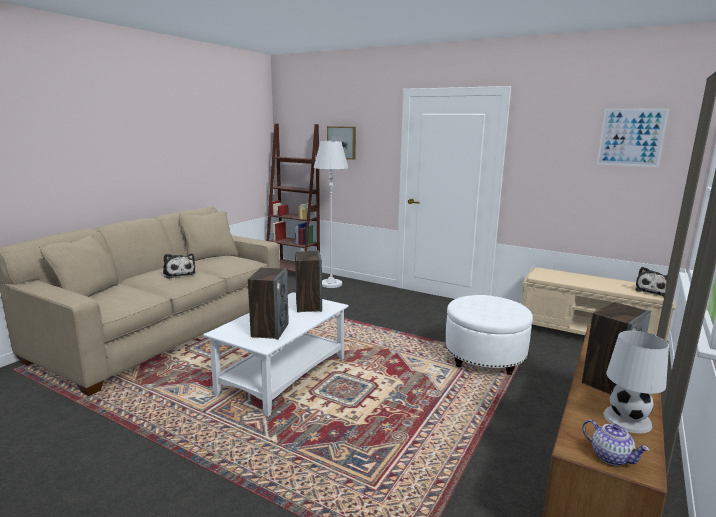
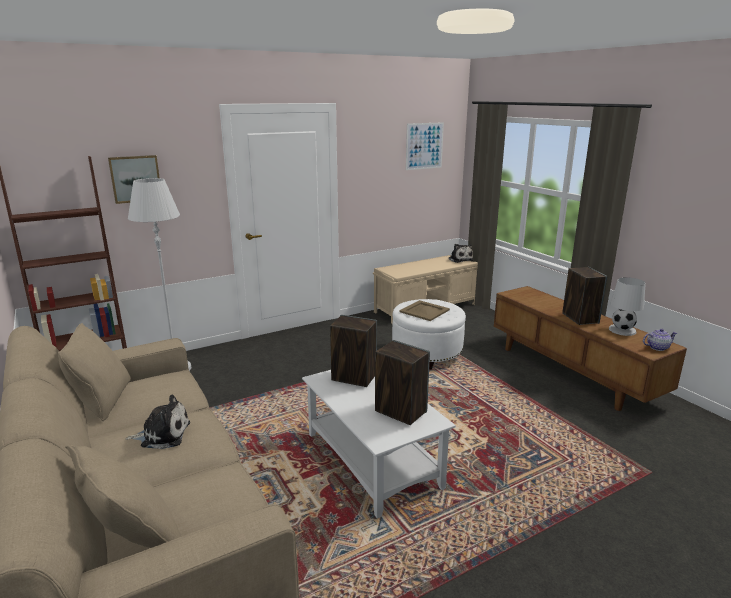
camera: 60 degrees left, 5 degrees up
none -> beige tray [399,300,450,321]

